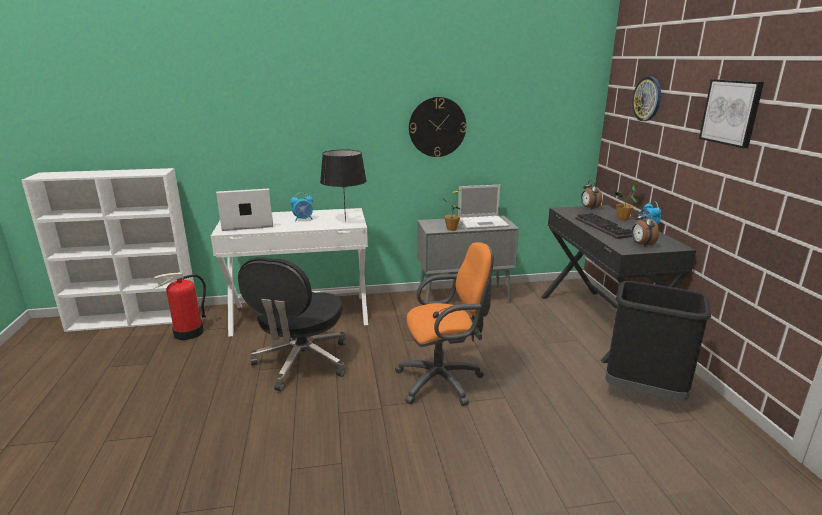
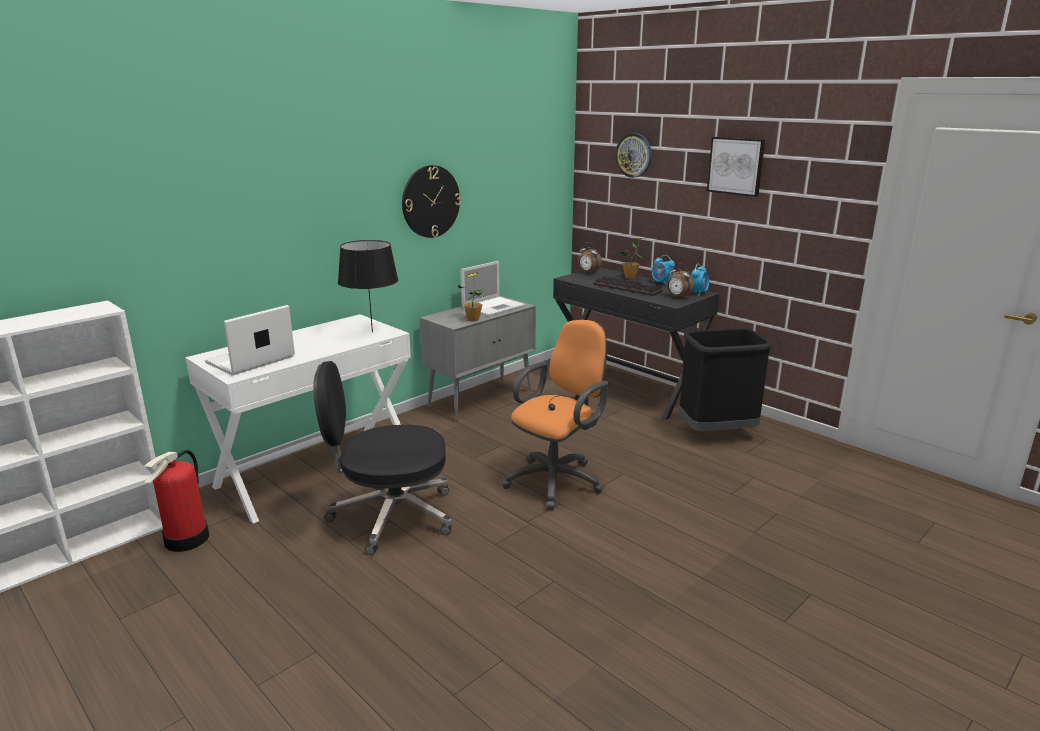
camera: 35 degrees left, 0 degrees up
black office chair [238,257,346,391] -> black office chair turned 105 degrees clockwise [313,361,452,555]
alarm clock [290,192,313,222] -> alarm clock moved to [691,264,709,296]

